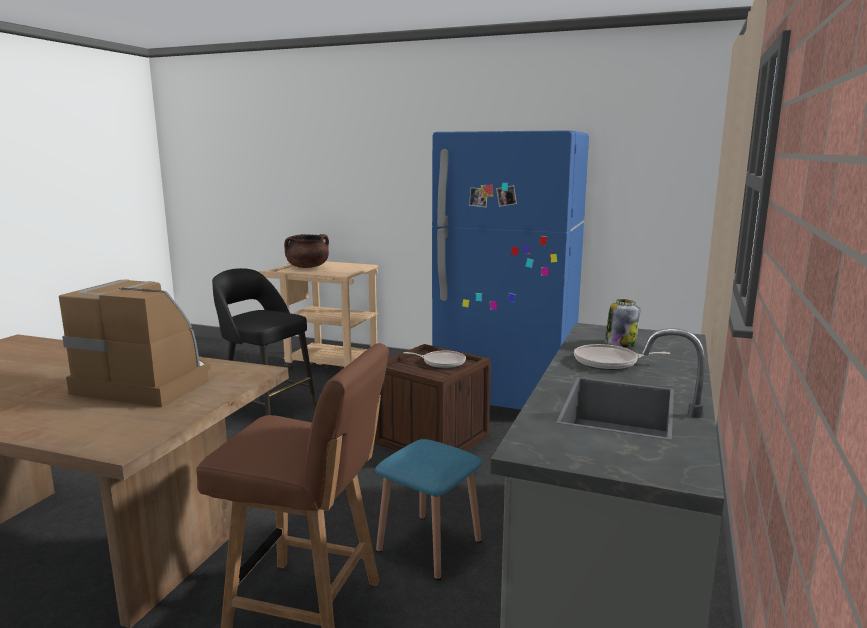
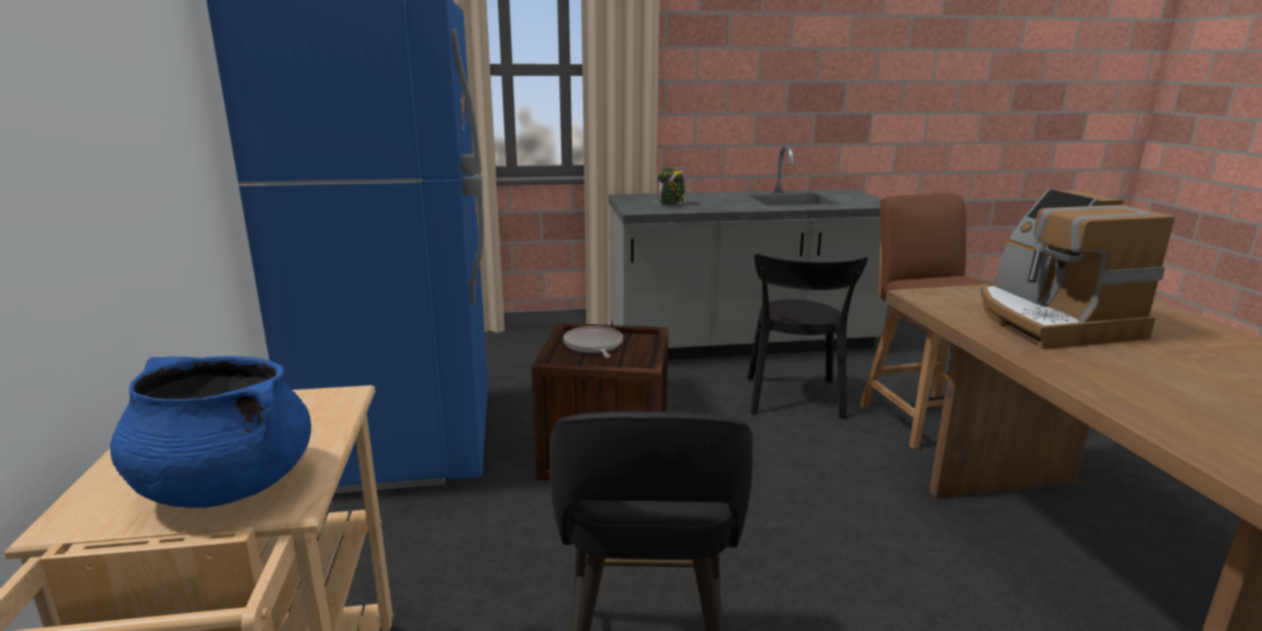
camera: 120 degrees left, 5 degrees up
brown cooking pot [284,234,329,268] -> blue cooking pot [110,356,311,508]
blue stool [375,439,482,580] -> black chair [747,254,868,419]
frying pan [574,344,670,370] -> none

